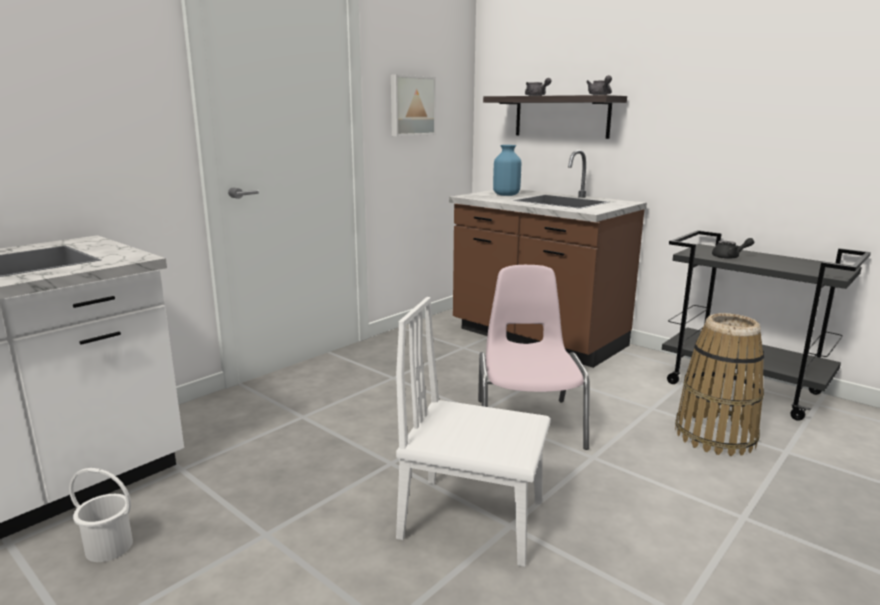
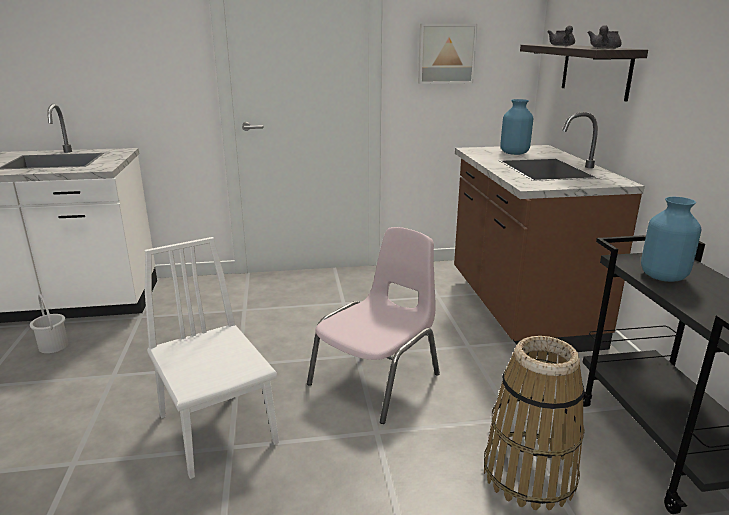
camera: 40 degrees right, 5 degrees up
black teapot [712,238,754,259] -> blue vase [641,197,701,282]

